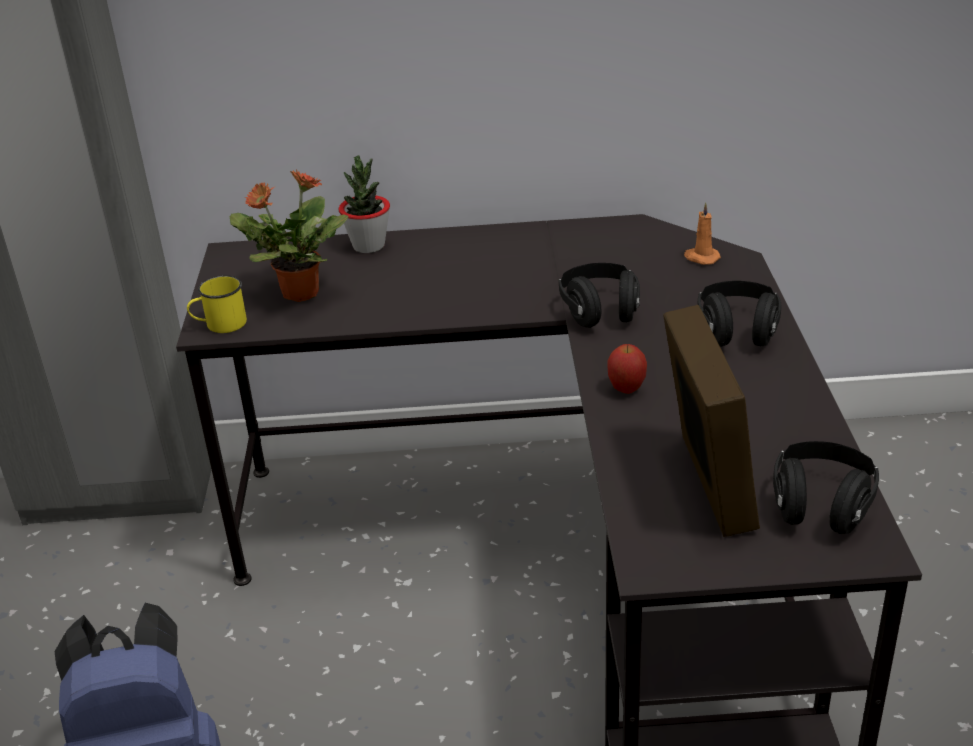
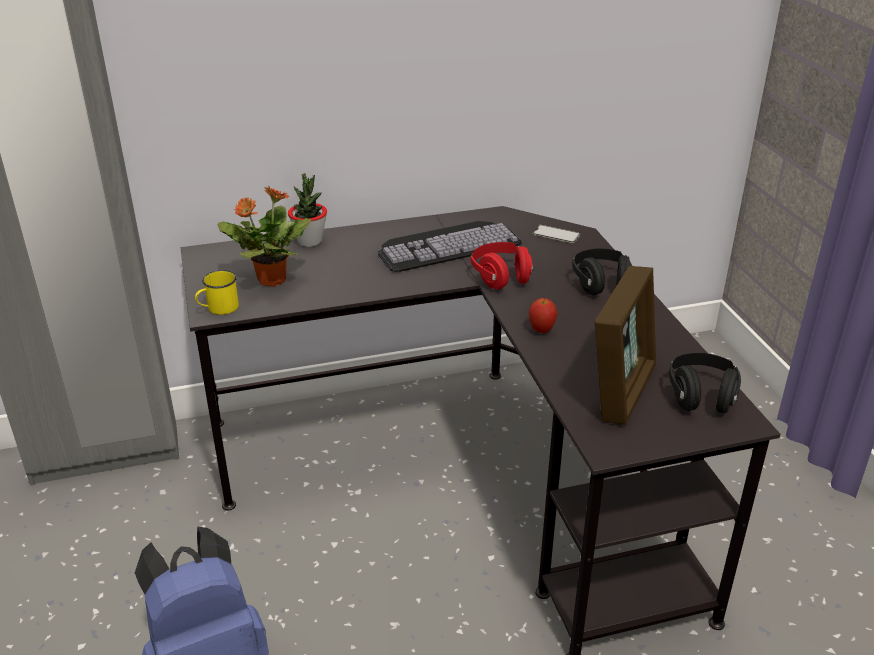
camera: 15 degrees left, 0 degrees up
black headphones [559,263,640,328] -> red headphones [470,242,533,289]
picture frame [663,305,760,537] -> picture frame turned 45 degrees clockwise [595,266,656,425]
orange candle [684,202,721,265] -> phone [532,225,580,243]
none -> keyboard [378,221,522,272]

